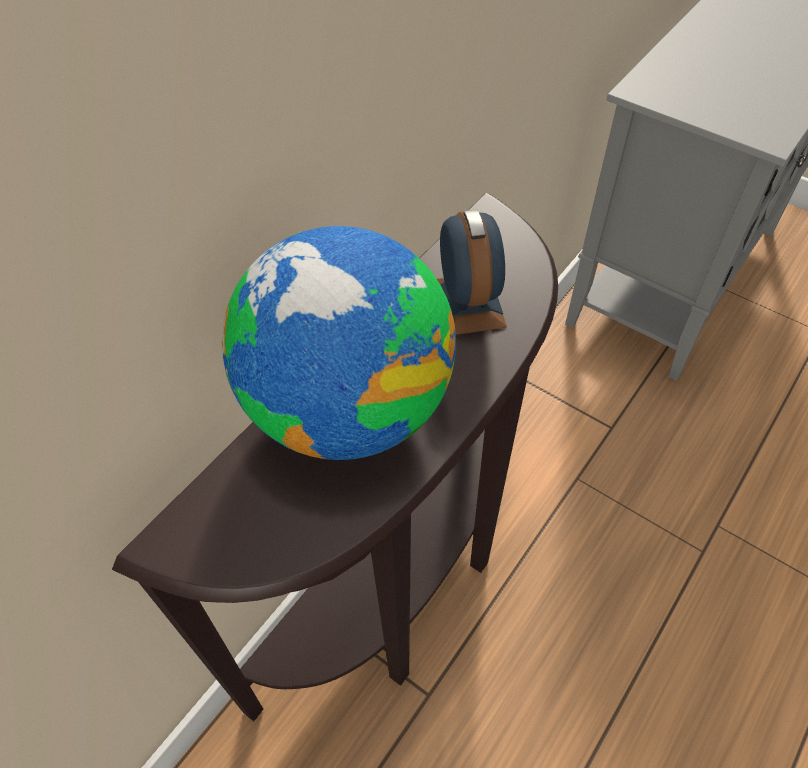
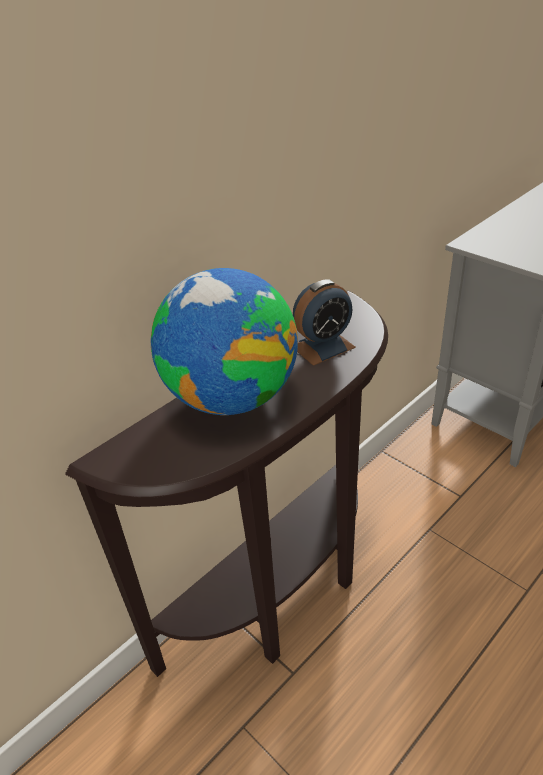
camera: 10 degrees right, 15 degrees down
alarm clock [437,210,507,335] -> alarm clock turned 60 degrees clockwise [293,279,356,366]

